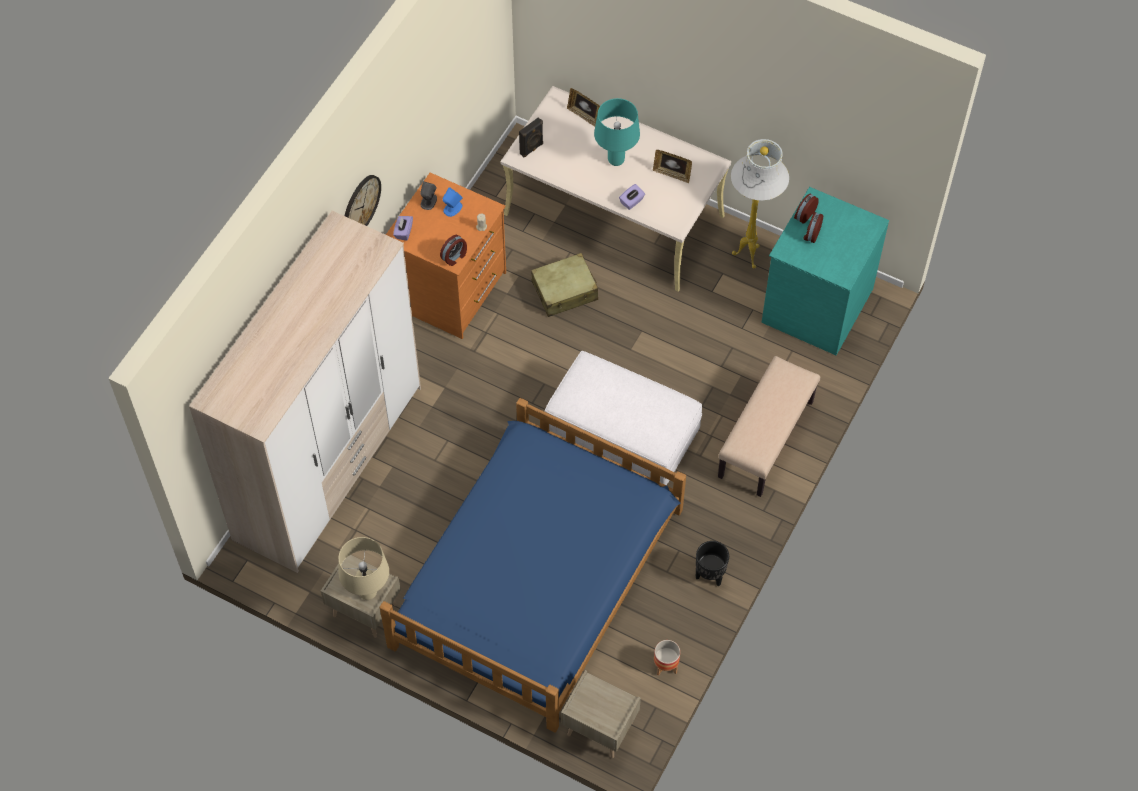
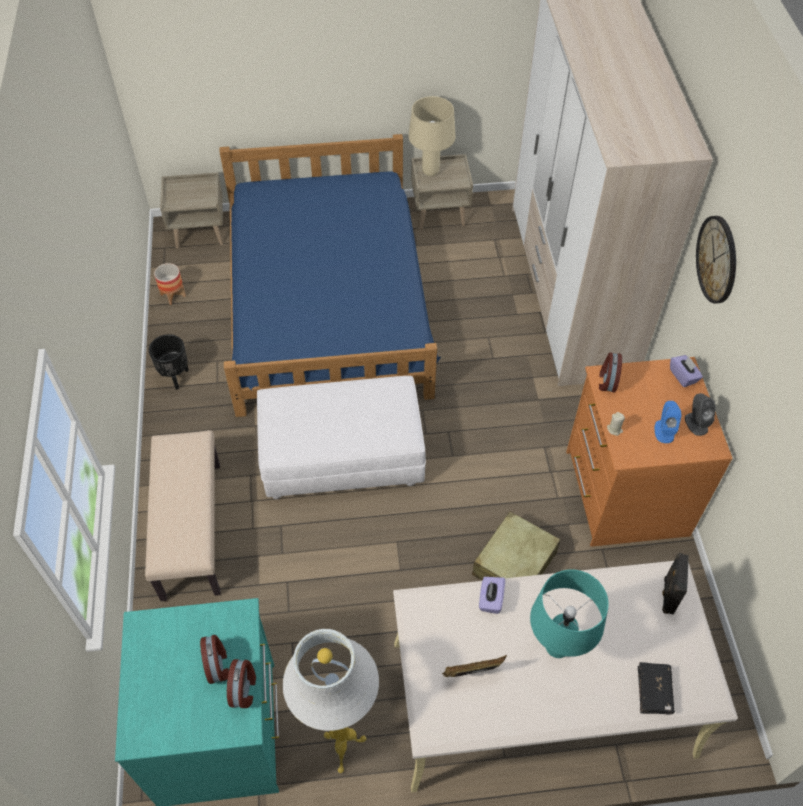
camera: 145 degrees right, 5 degrees down
picture frame [567,88,600,127] -> black book [638,662,675,714]

